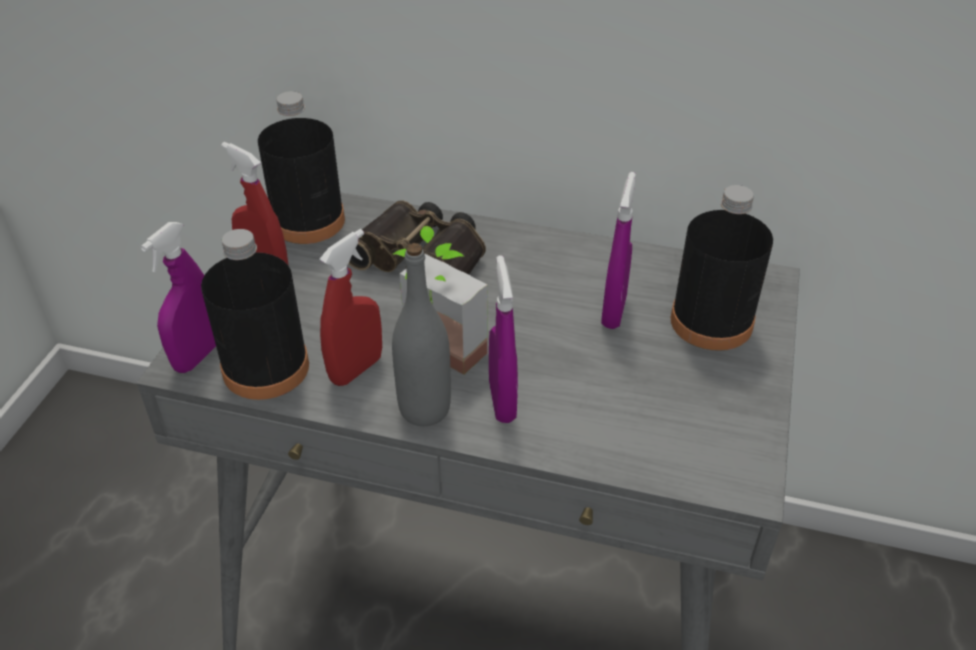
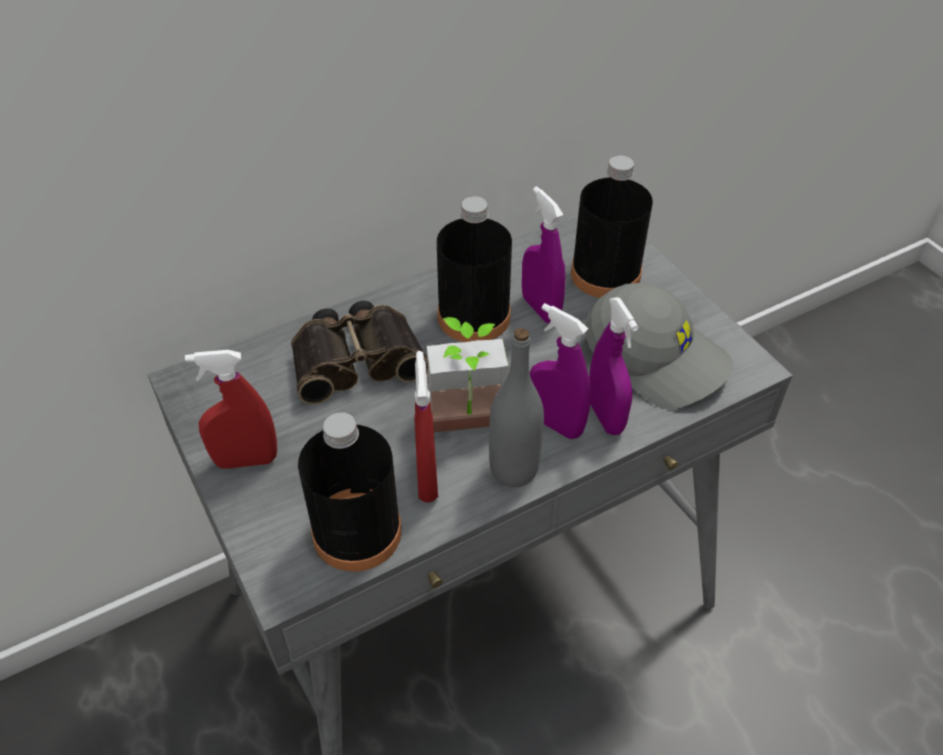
camera: 45 degrees left, 5 degrees up
purple spray bottle [140,222,216,373] -> purple spray bottle moved to [589,297,638,435]
black bottle [258,91,345,244] -> black bottle moved to [437,196,512,342]
none -> grey cap [585,283,733,410]

